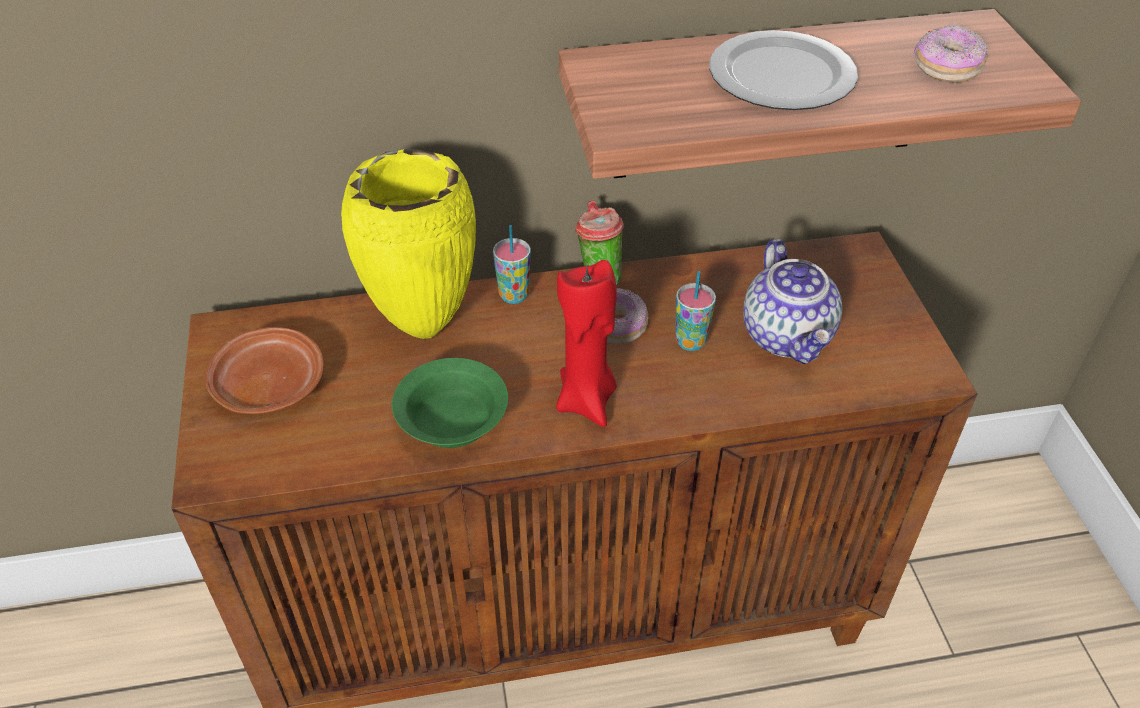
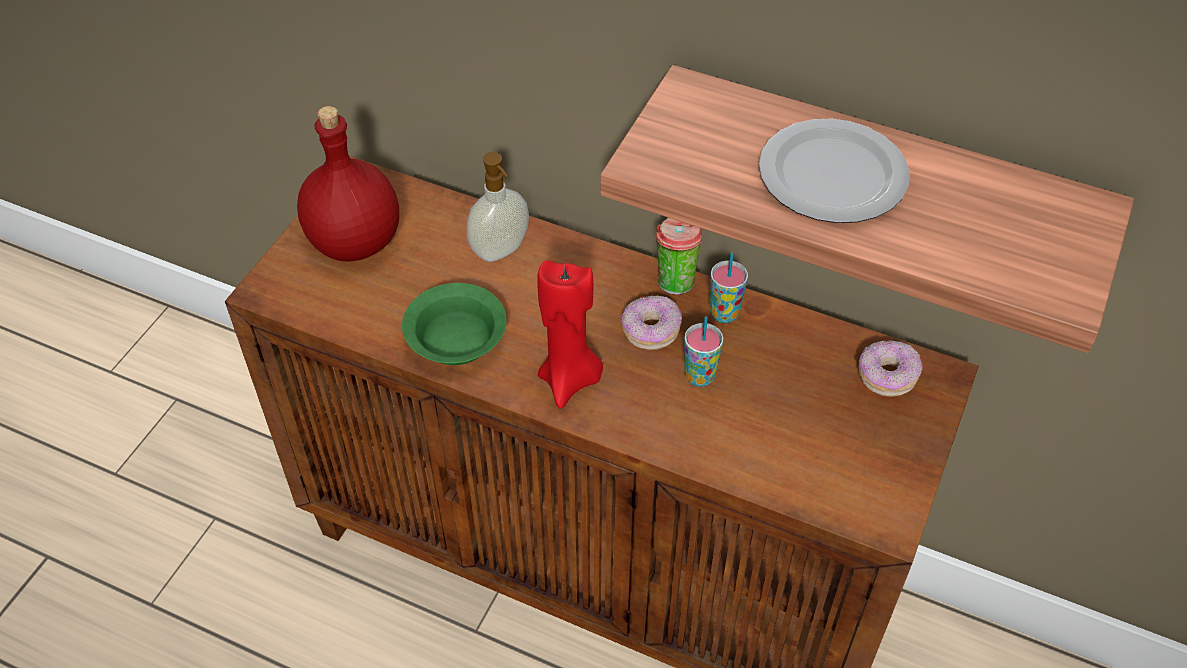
camera: 35 degrees right, 5 degrees up
brown plate [205,327,324,414] -> red bottle [297,106,399,261]
yellow vase [341,149,476,339] -> soap dispenser [467,152,529,262]
cup [493,225,531,304] -> cup moved to [710,252,748,323]
teapot [743,239,842,364] -> none
donut [913,25,988,83] -> donut moved to [859,340,923,397]

